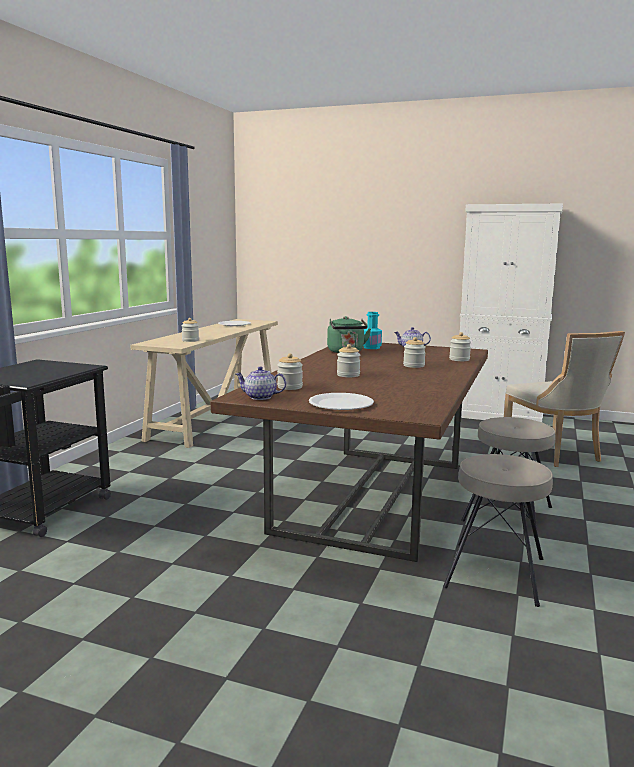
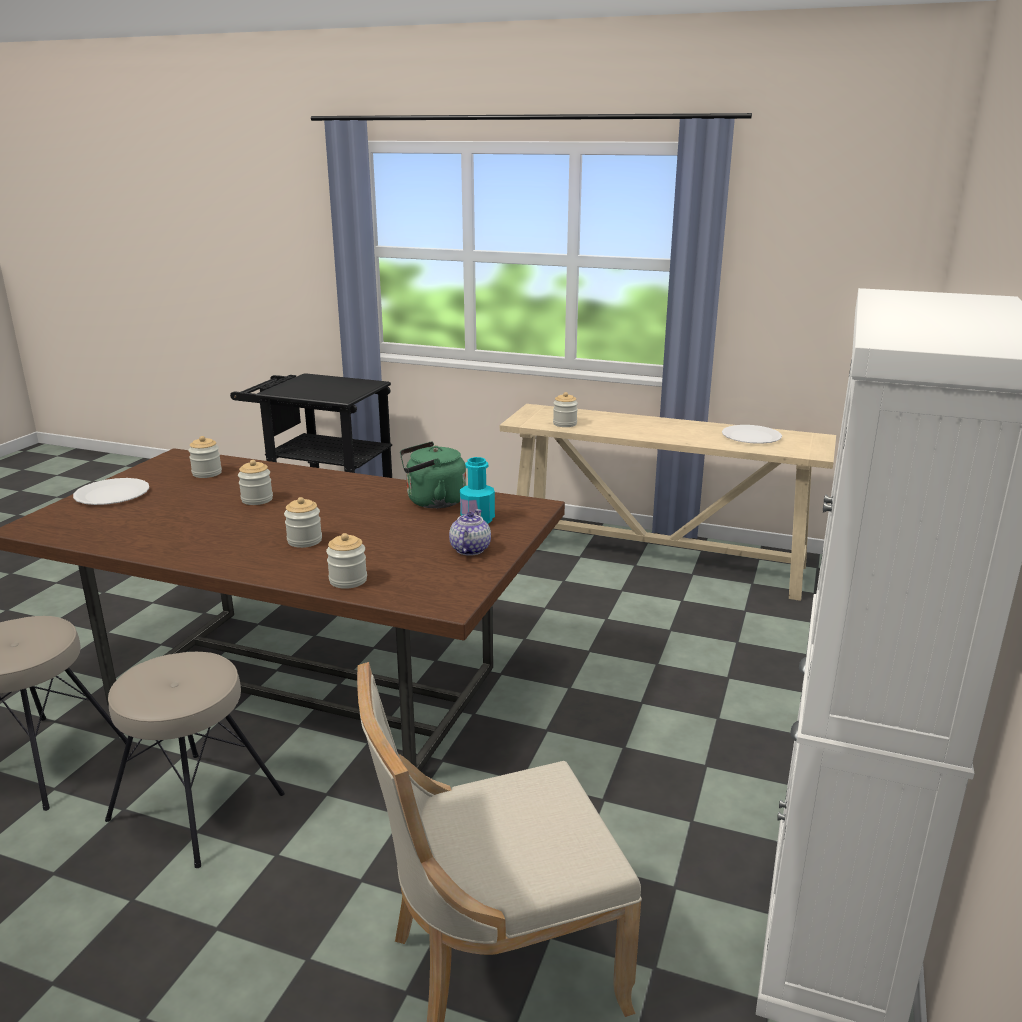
camera: 90 degrees right, 10 degrees up
teapot [235,366,286,400] -> none

